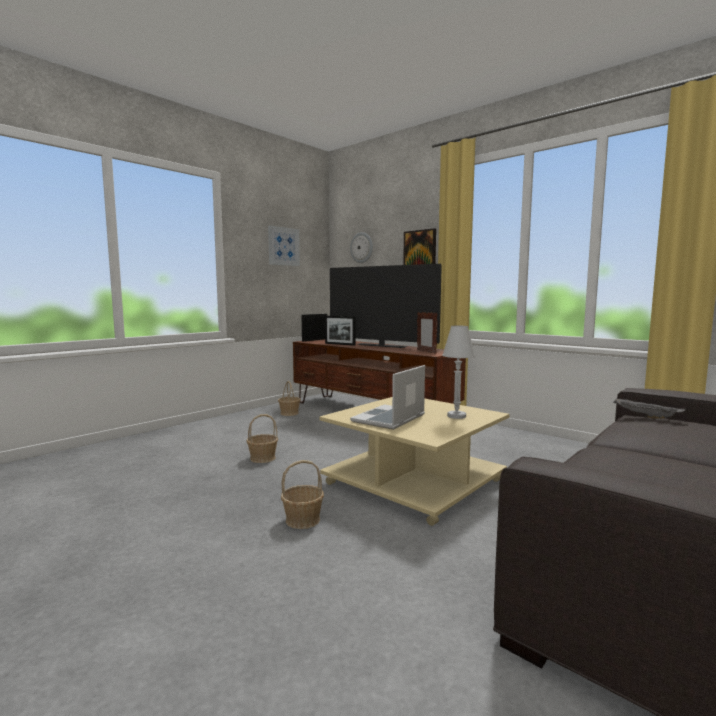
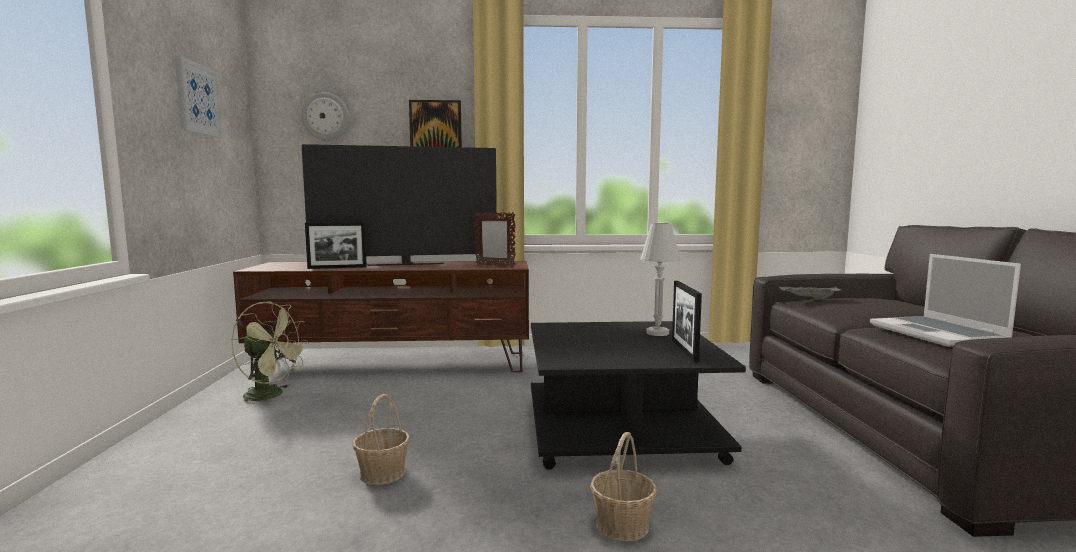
camera: 45 degrees left, 0 degrees up
basket [278,381,301,416] -> green fan [231,301,309,407]
picture frame [302,314,327,341] -> picture frame moved to [672,281,702,362]
beige coffee table [319,397,510,526] -> black coffee table [531,321,746,470]
laptop [350,365,425,430] -> laptop moved to [870,254,1021,347]

